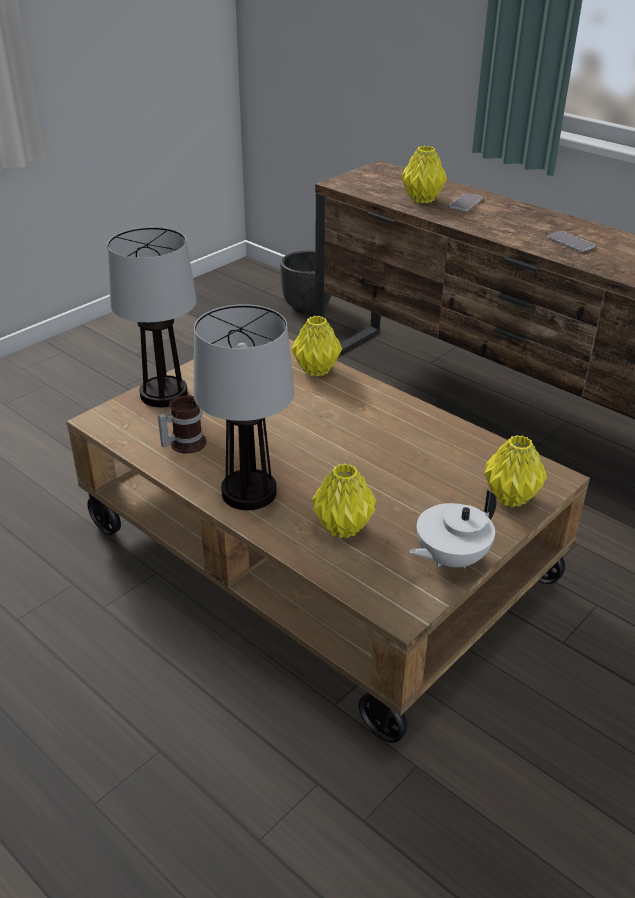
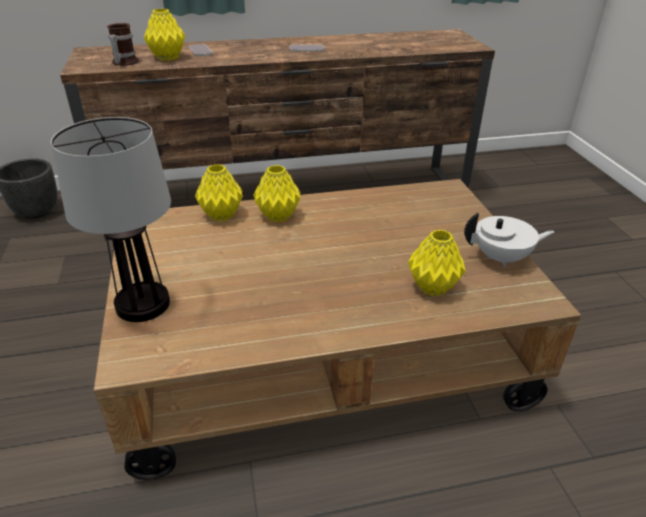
camera: 55 degrees left, 0 degrees up
mug [158,395,207,454] -> mug moved to [107,23,139,66]
table lamp [193,304,294,510] -> none
white teapot [409,490,497,568] -> white teapot turned 90 degrees counterclockwise [464,213,554,268]
yellow vase [484,435,547,507] -> yellow vase moved to [253,165,301,222]

